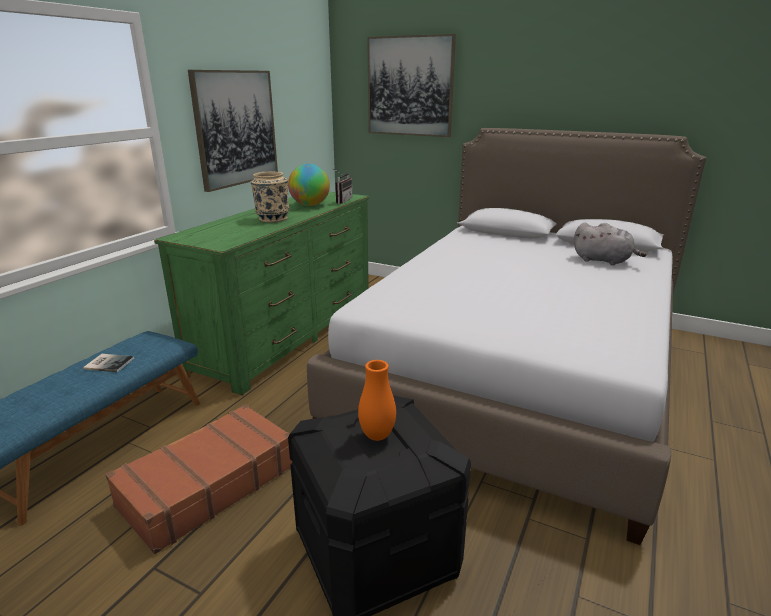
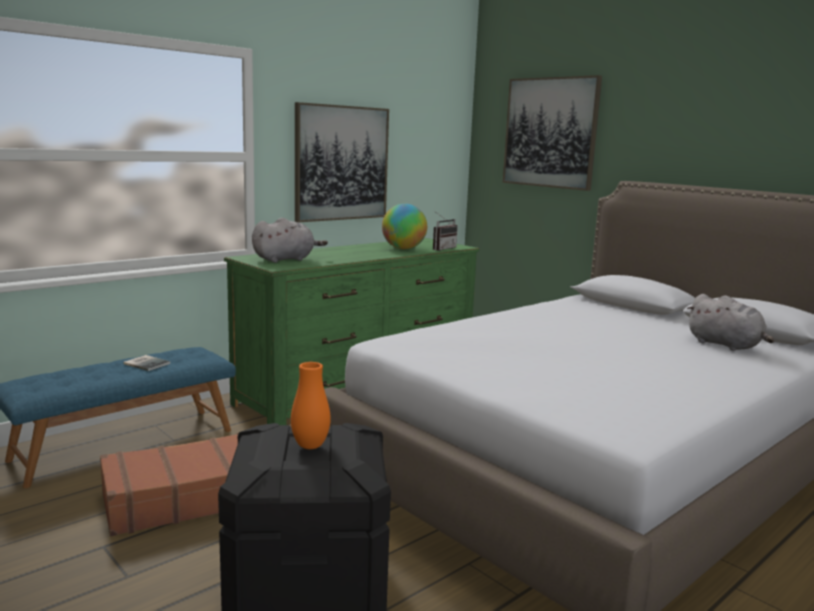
camera: 20 degrees right, 10 degrees down
beige vase [251,171,290,223] -> none
none -> grey plush toy [252,218,328,263]

